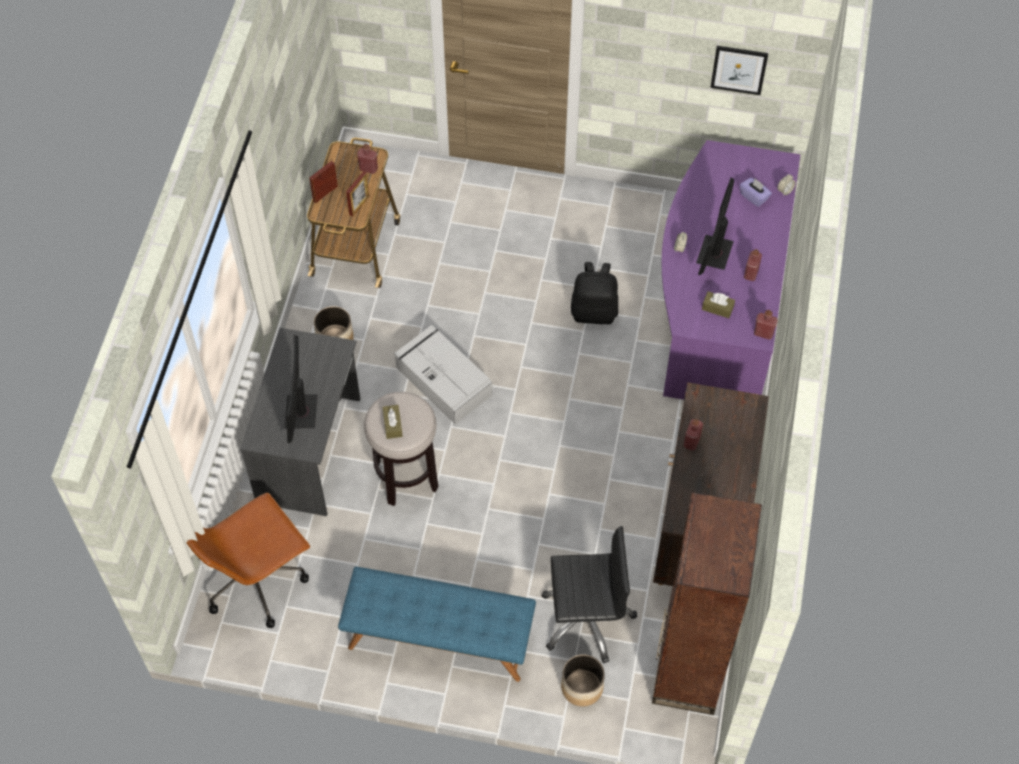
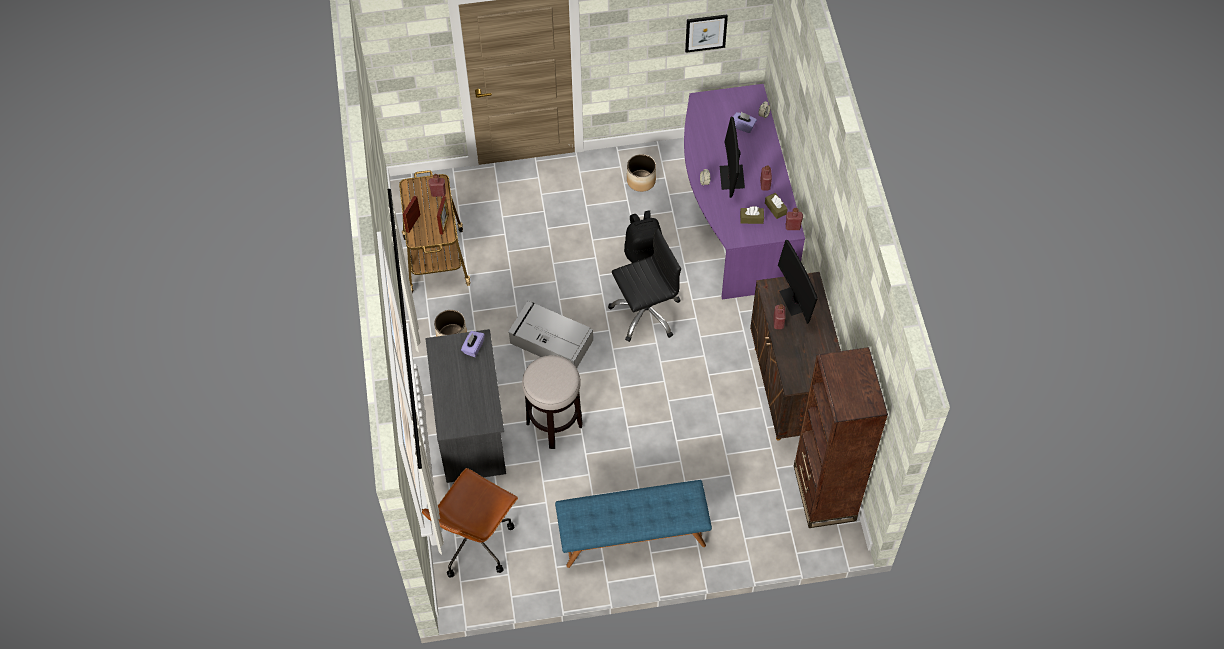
camera: 20 degrees left, 0 degrees up
monitor [284,335,318,443] -> monitor moved to [778,240,818,324]
brown tissue box [382,405,403,439] -> brown tissue box moved to [765,193,788,219]
black office chair [541,526,637,663] -> black office chair moved to [608,229,681,342]
planter [561,654,605,707] -> planter moved to [627,154,656,192]
none -> purple tissue box [461,331,485,357]

